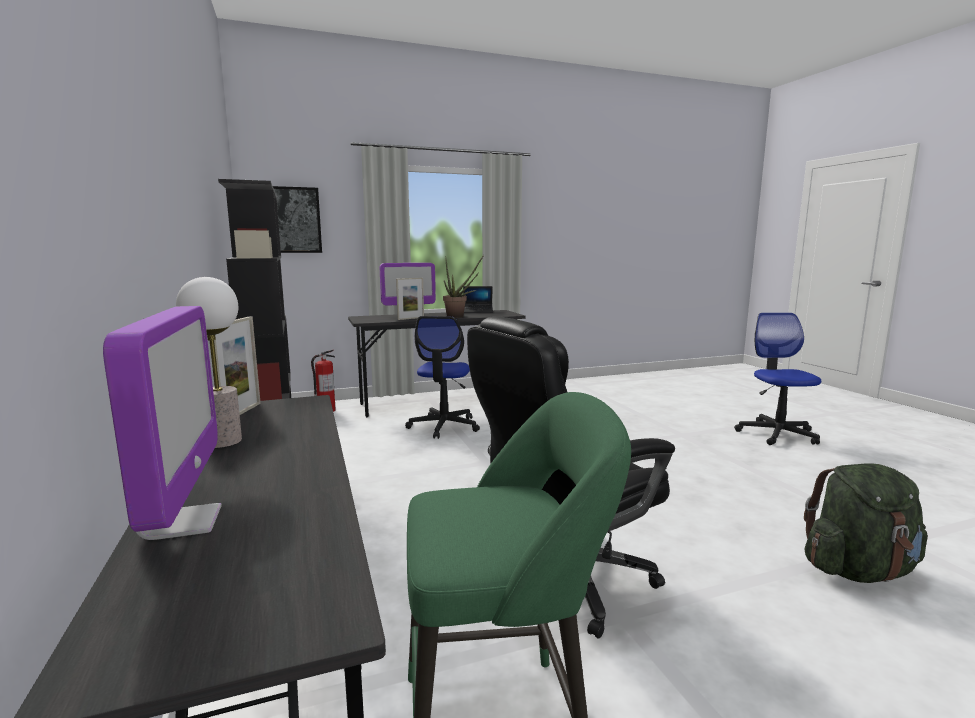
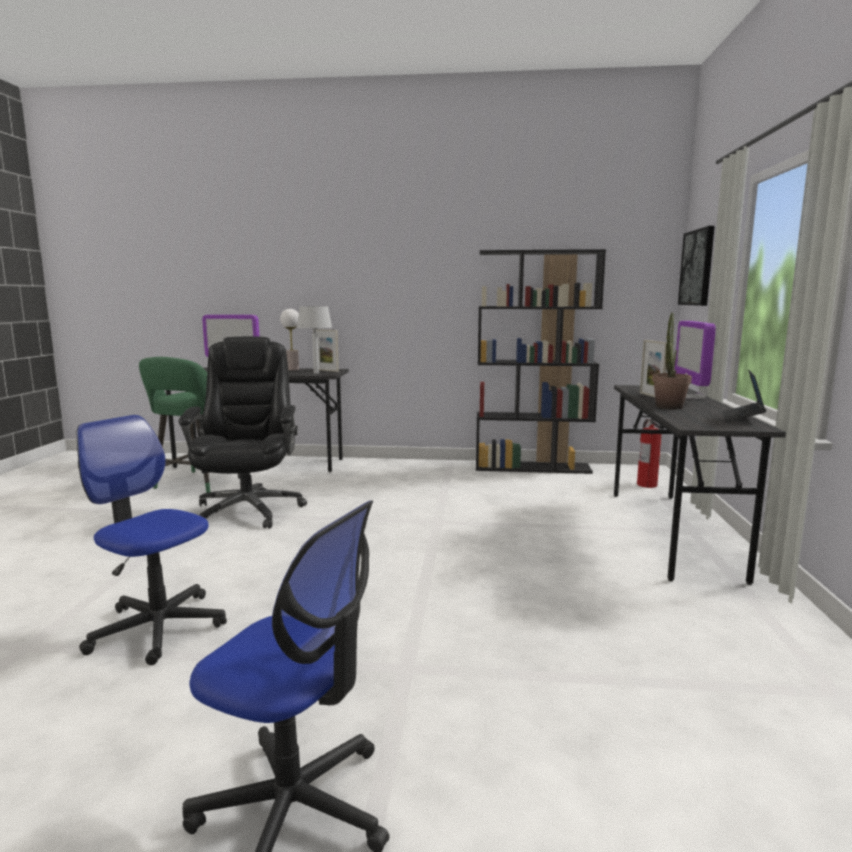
camera: 115 degrees right, 0 degrees up
office chair [405,316,480,439] -> office chair moved to [77,415,227,665]
green backpack [804,463,928,583] -> none
none -> grey table lamp [297,306,332,374]

